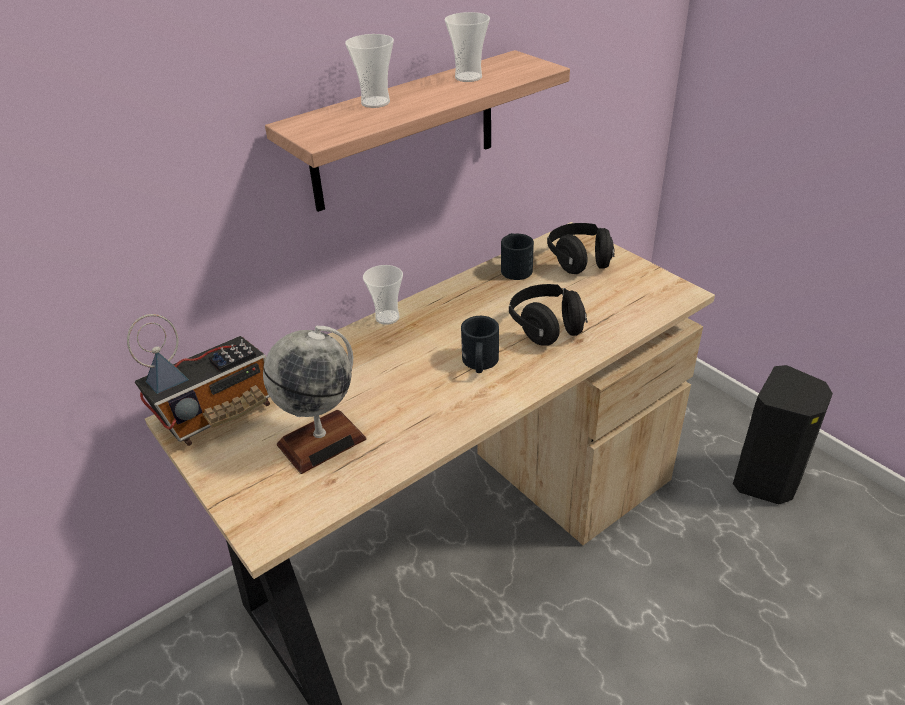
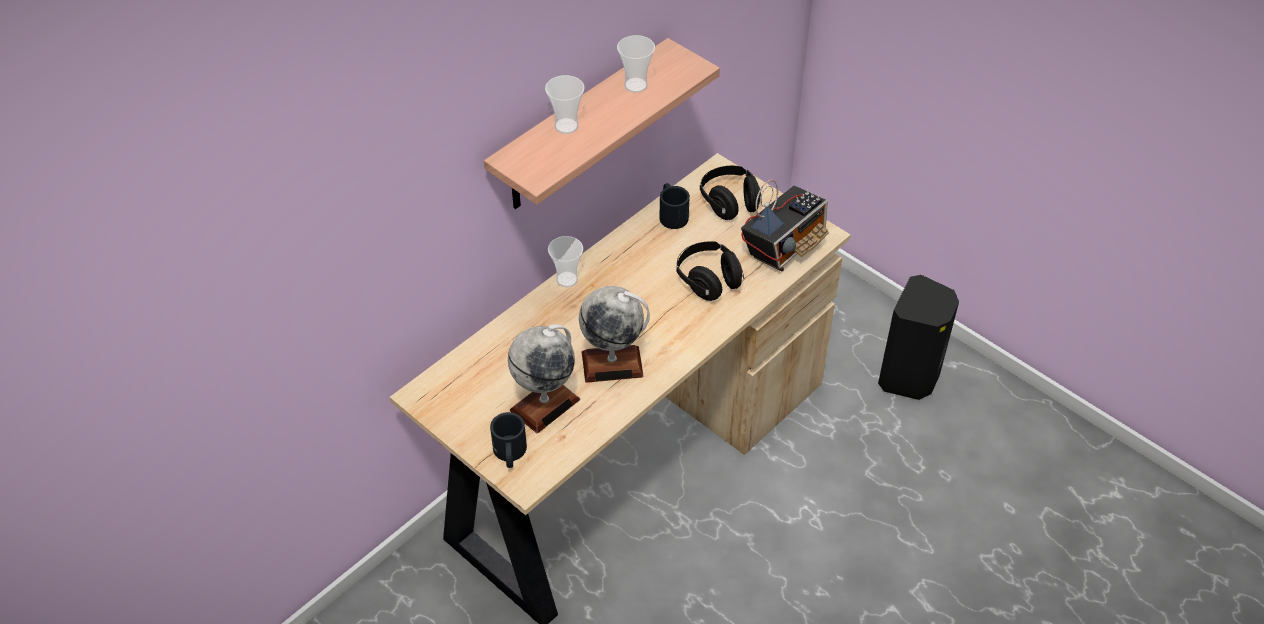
camera: 10 degrees left, 10 degrees up
radio [127,314,270,446] -> radio moved to [741,180,828,271]
black mug [461,316,499,373] -> black mug moved to [490,412,527,468]
none -> globe [579,286,650,383]

